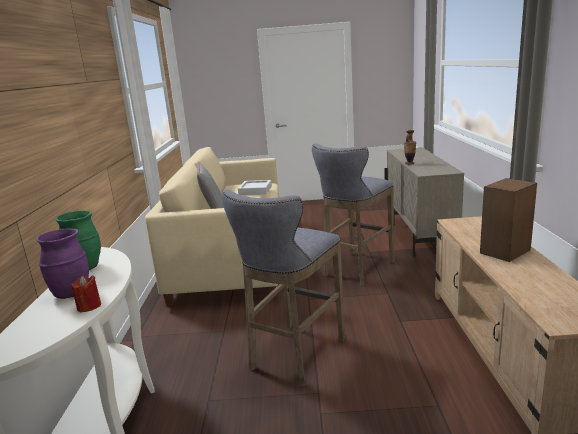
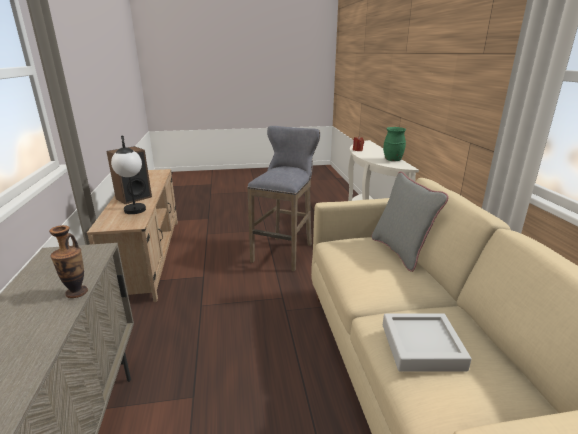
camera: 170 degrees right, 5 degrees up
purple vase [36,228,89,299] -> none
grey stool [312,144,394,285] -> none
none -> table lamp [111,135,146,214]

